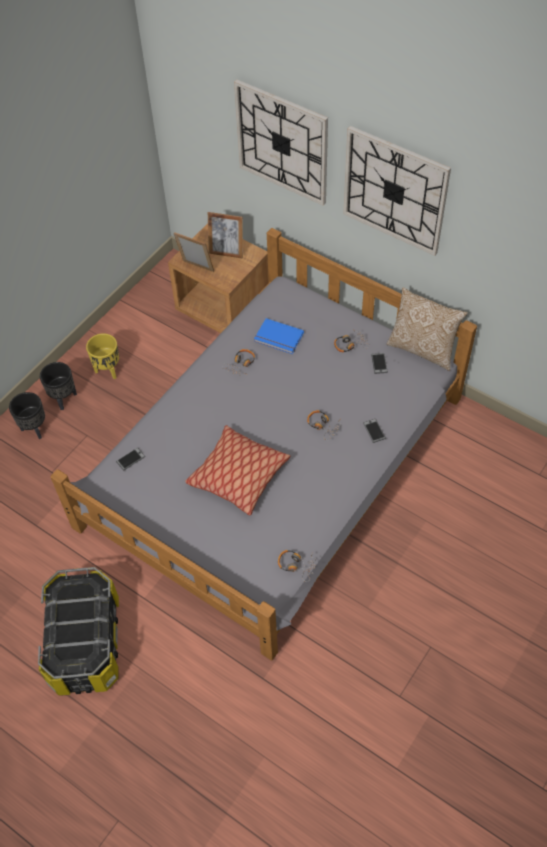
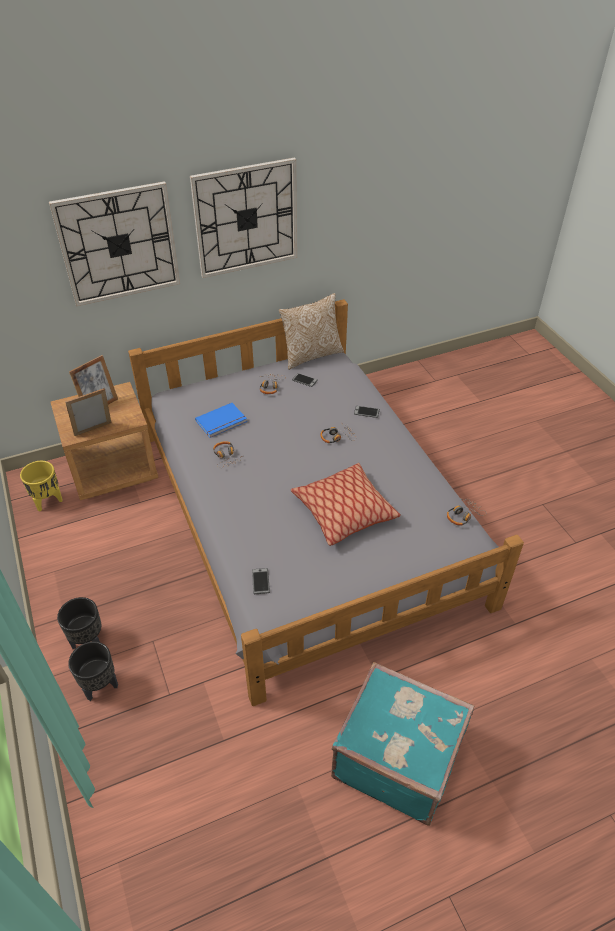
camera: 60 degrees left, 10 degrees down
storage box [38,567,119,696] -> turquoise suitcase [331,662,474,826]
yellow planter [86,333,119,379] -> yellow planter moved to [20,461,63,512]

